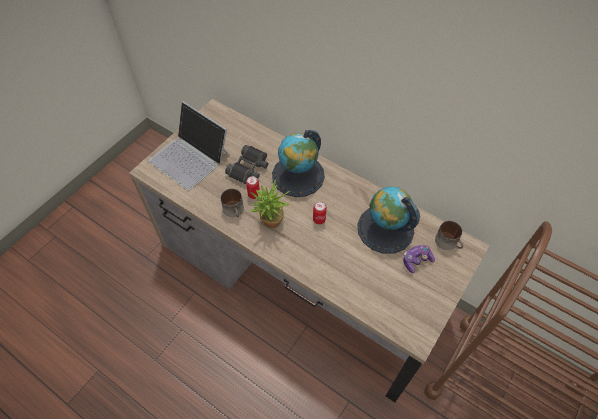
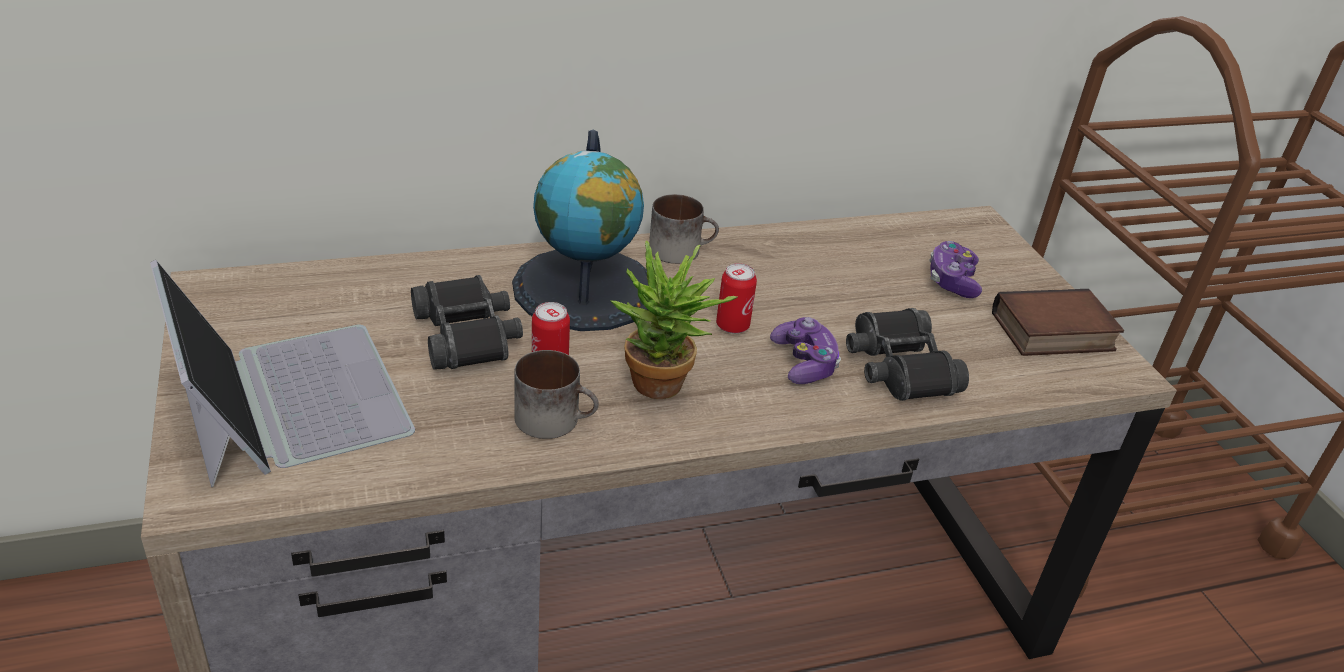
camera: 55 degrees left, 20 degrees down
laptop [149,101,230,190] -> laptop turned 105 degrees counterclockwise [150,260,415,487]
globe [357,187,420,254] -> none
mug [435,221,464,250] -> mug moved to [649,194,719,264]
none -> game controller [770,317,841,384]
none -> black binoculars [846,308,969,401]
none -> book [992,289,1124,356]

